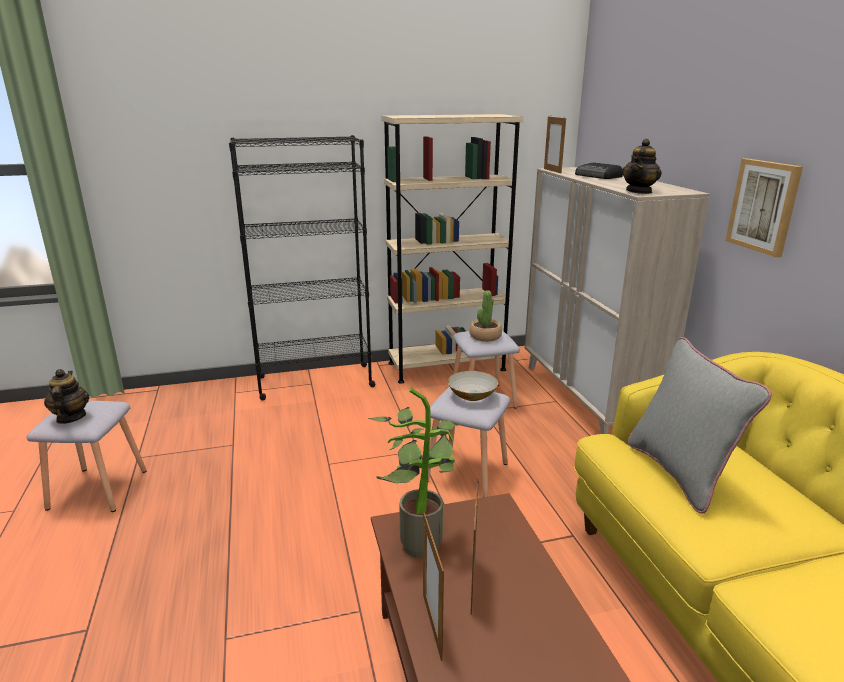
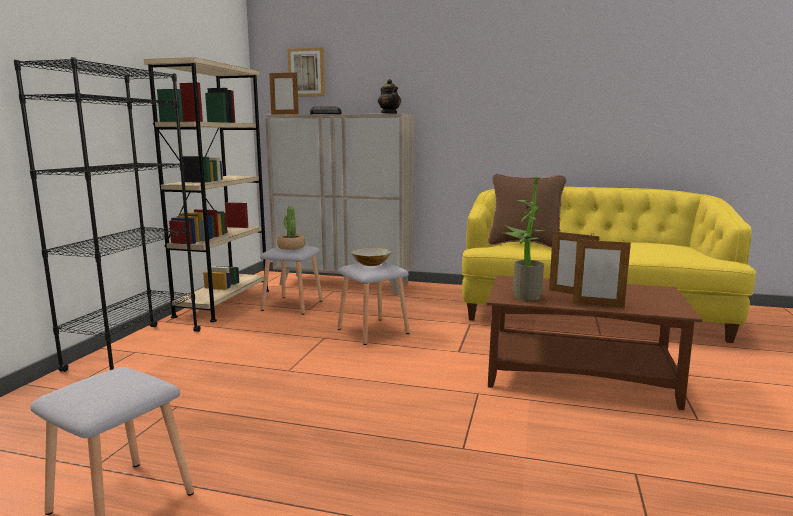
camera: 60 degrees left, 10 degrees down
teapot [44,369,89,424] -> none
grey pillow [628,337,772,514] -> brown pillow [488,174,566,248]
picture [725,158,803,257] -> picture moved to [287,48,325,97]

